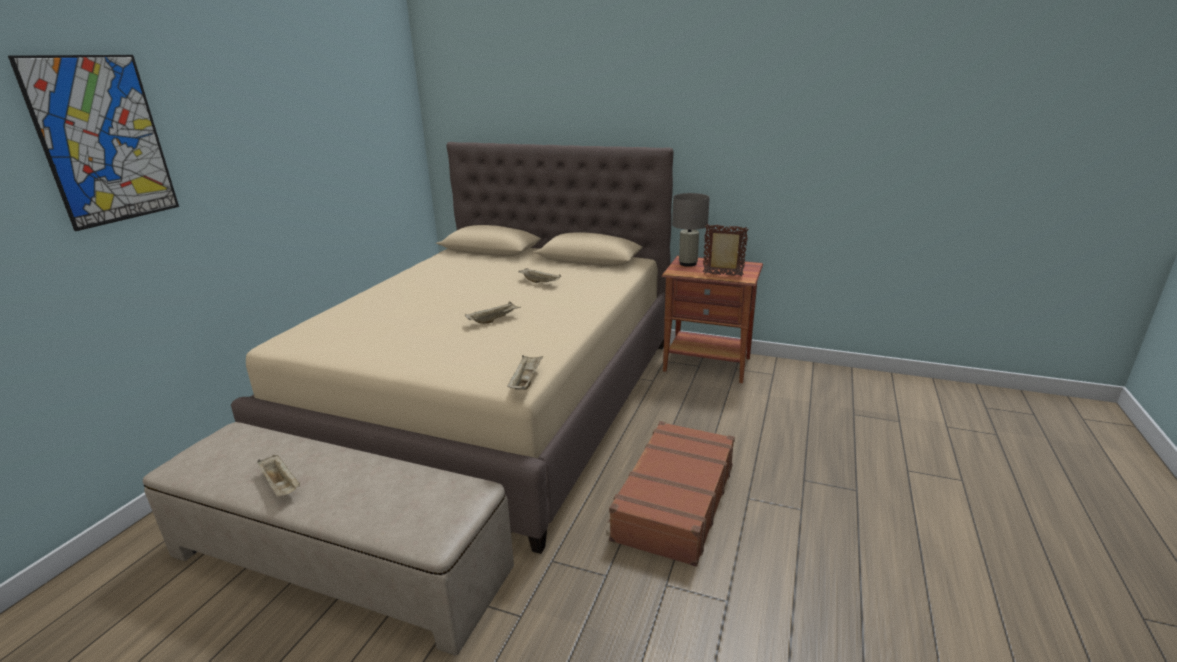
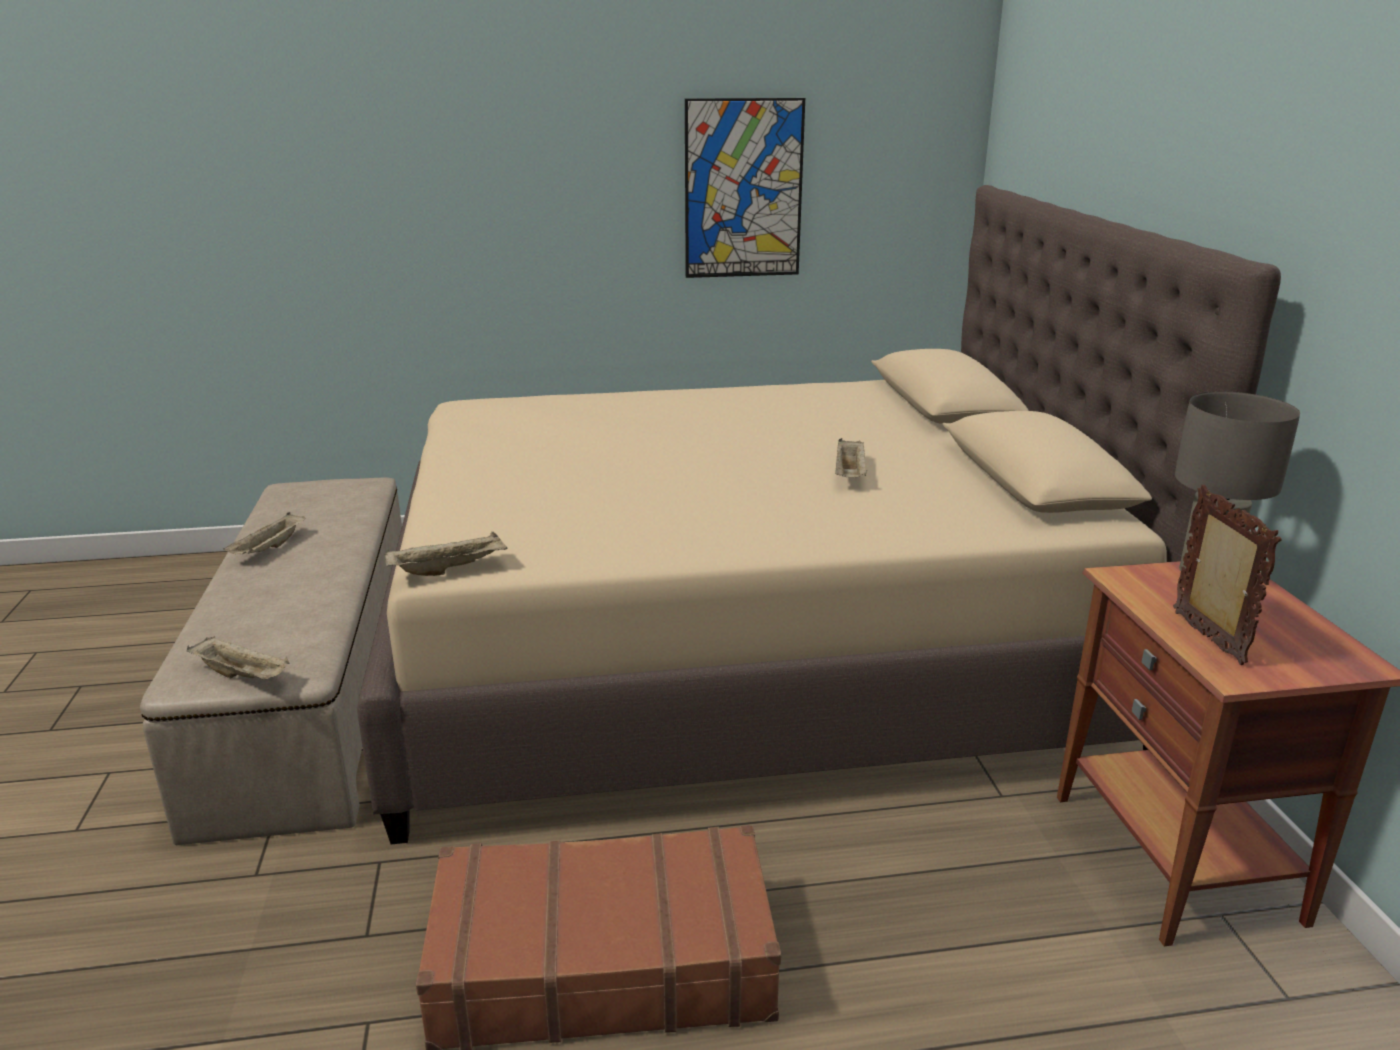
camera: 60 degrees right, 0 degrees up
picture [8,55,179,231] -> picture moved to [685,98,805,278]
beige tray [465,301,520,324] -> beige tray moved to [187,636,289,680]

